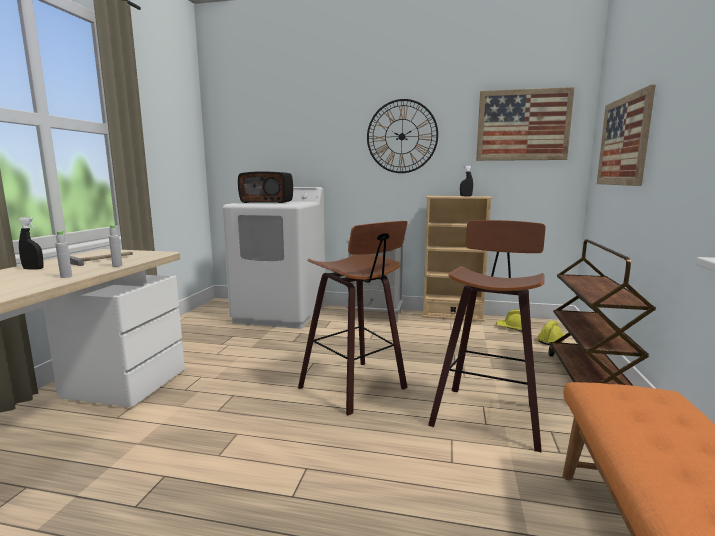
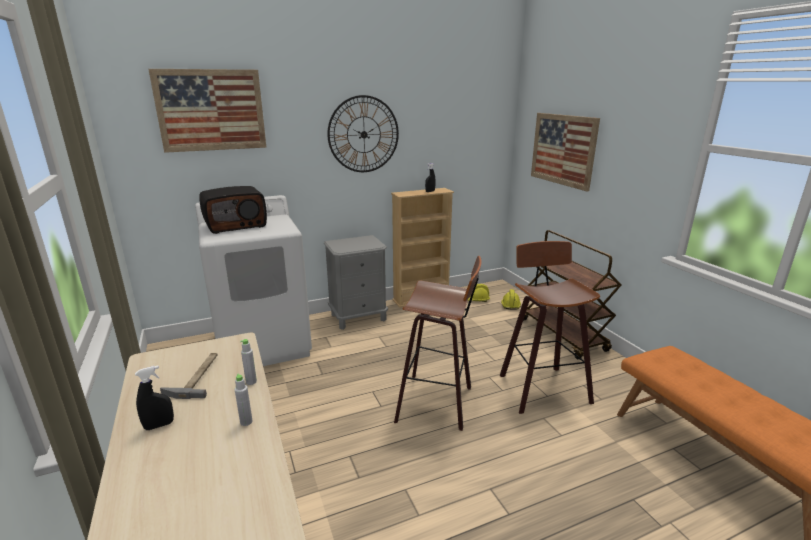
camera: 35 degrees left, 10 degrees up
picture [476,87,575,161] -> picture moved to [148,69,267,153]

